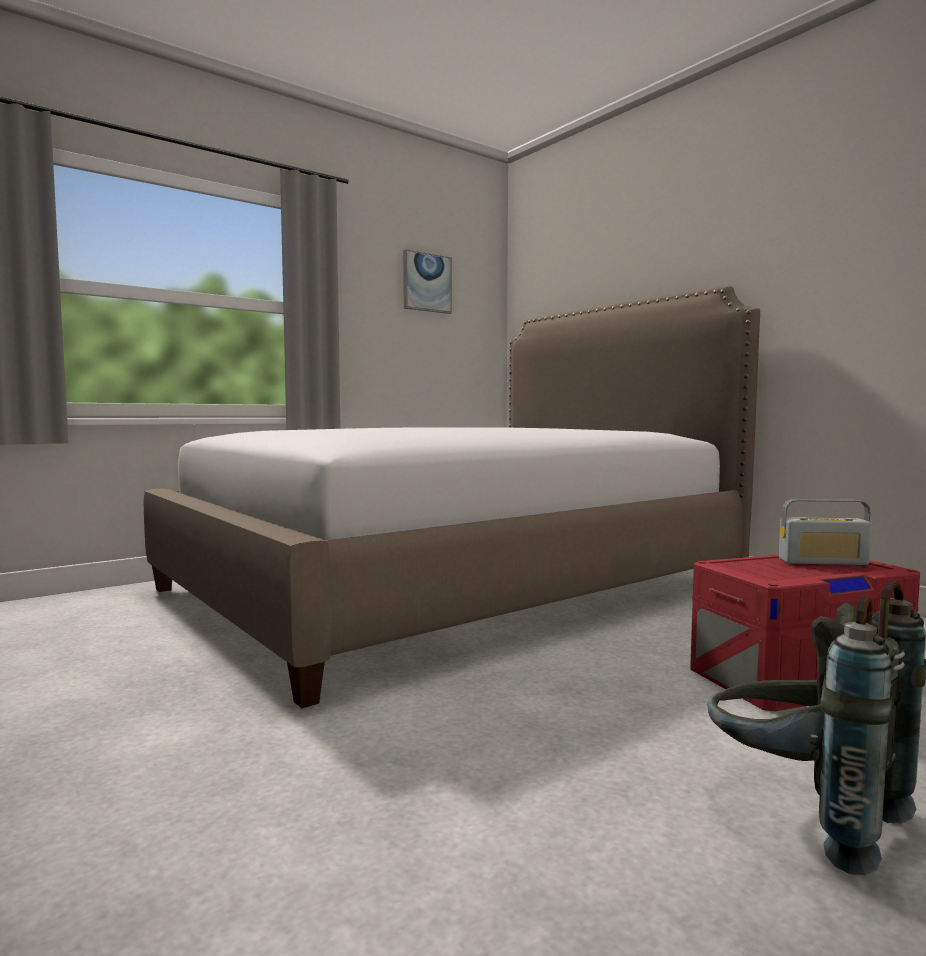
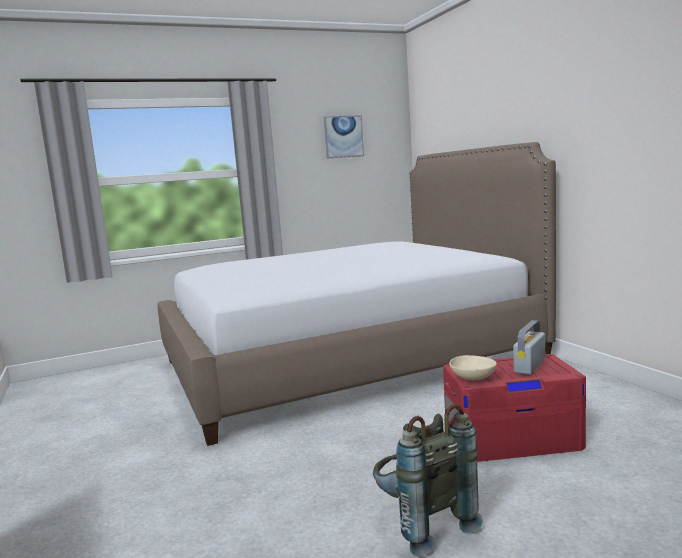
camera: 15 degrees right, 5 degrees up
radio [779,499,872,565] -> radio turned 105 degrees clockwise [513,320,545,375]
none -> beige bowl [449,355,497,380]

